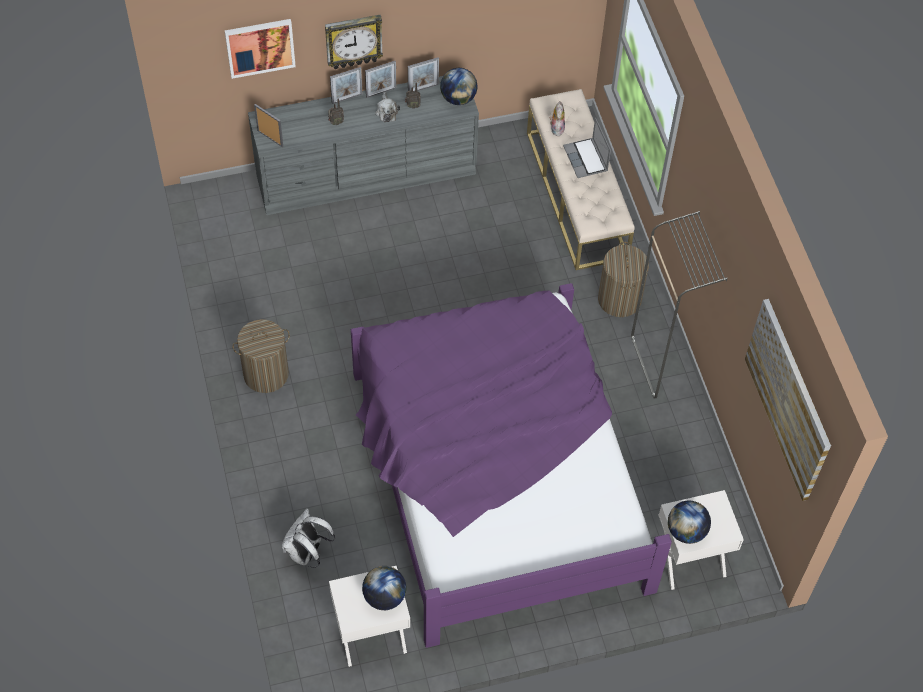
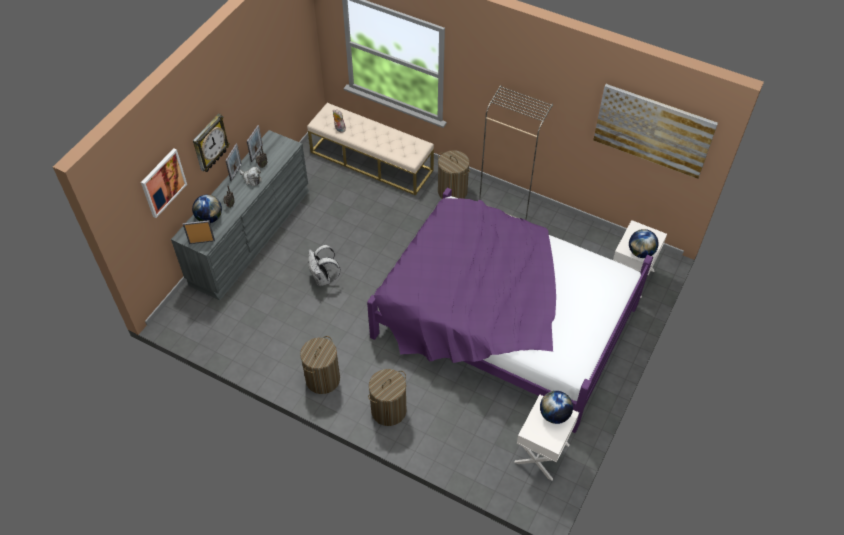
camera: 45 degrees left, 5 degrees down
white backpack [281,509,335,568] -> white backpack moved to [308,245,341,286]
picture frame [330,67,363,104] -> none
globe [440,68,478,105] -> globe moved to [192,195,222,223]
laptop [563,118,611,178] -> none
none -> laundry basket [368,369,407,426]

